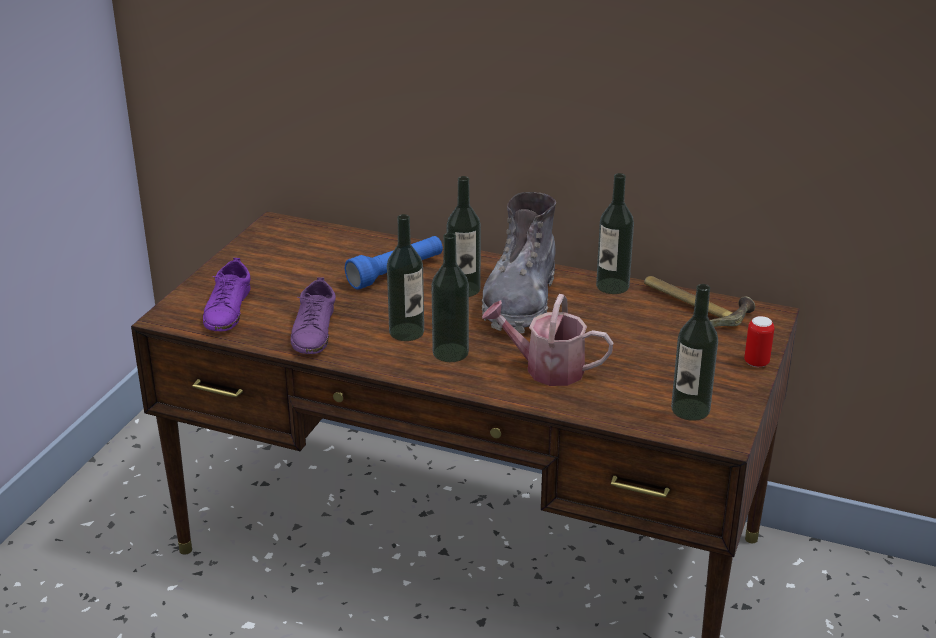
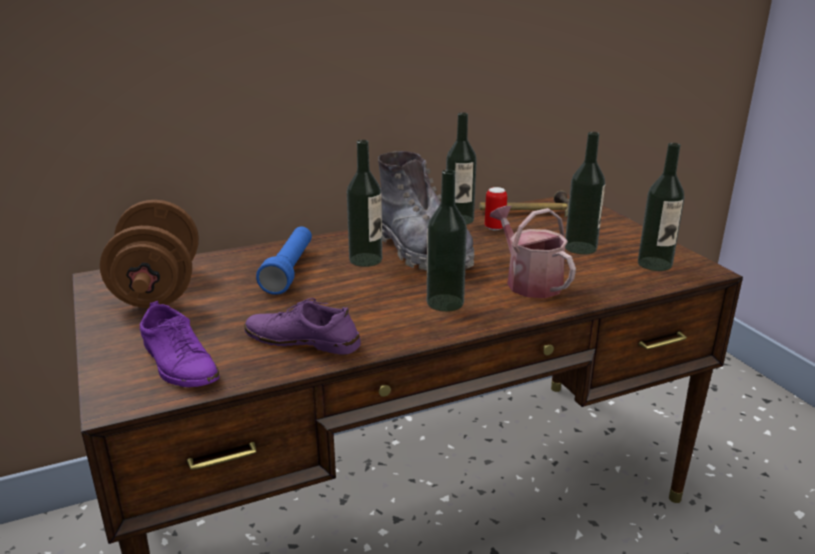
camera: 45 degrees left, 5 degrees down
purple shoe [291,277,336,354] -> purple shoe turned 150 degrees clockwise [244,298,361,355]
bottle [387,214,424,341] -> bottle moved to [565,132,605,255]
watering can [482,294,613,386] -> watering can turned 90 degrees clockwise [490,206,576,298]
can [744,316,774,367] -> can moved to [485,187,507,230]
none -> brown dumbbell [100,200,199,308]

